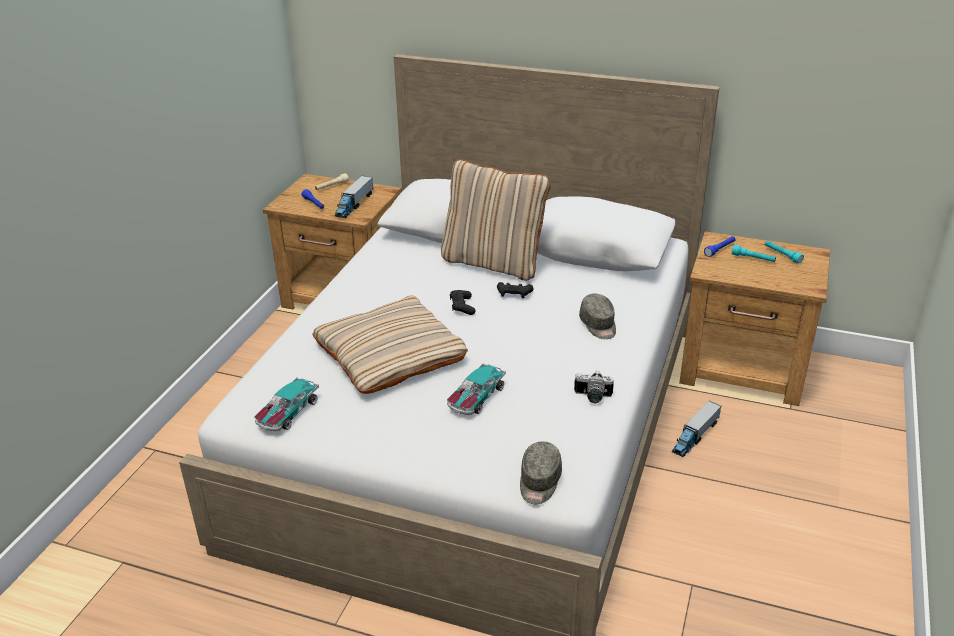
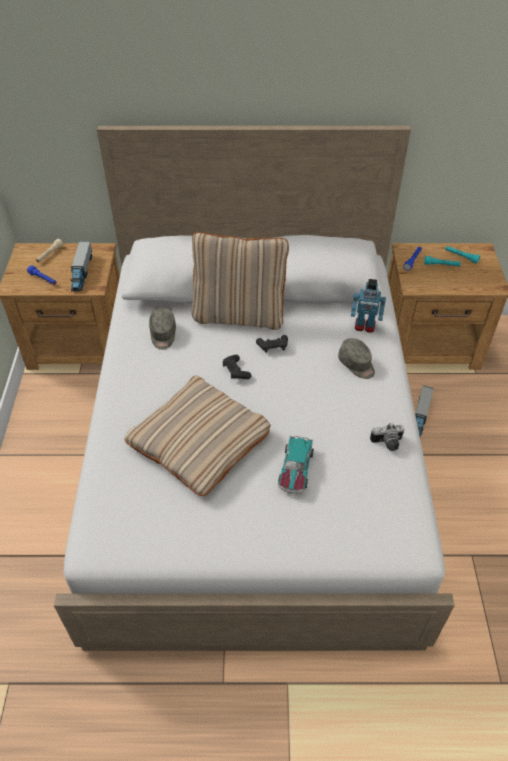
camera: 20 degrees left, 15 degrees up
toy car [254,377,319,432] -> none
grey cap [520,441,562,504] -> grey cap moved to [149,308,176,350]
none -> toy robot [351,279,386,333]

